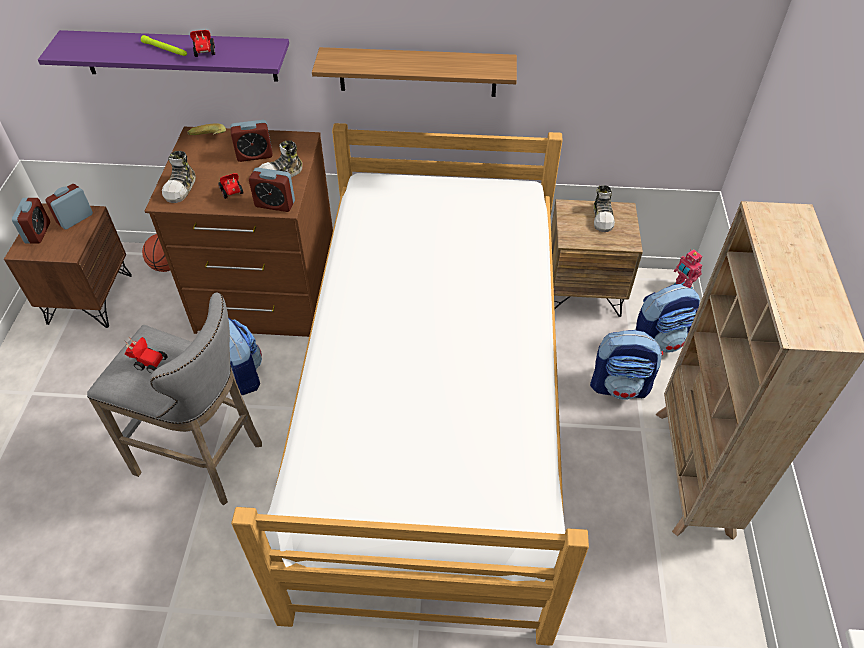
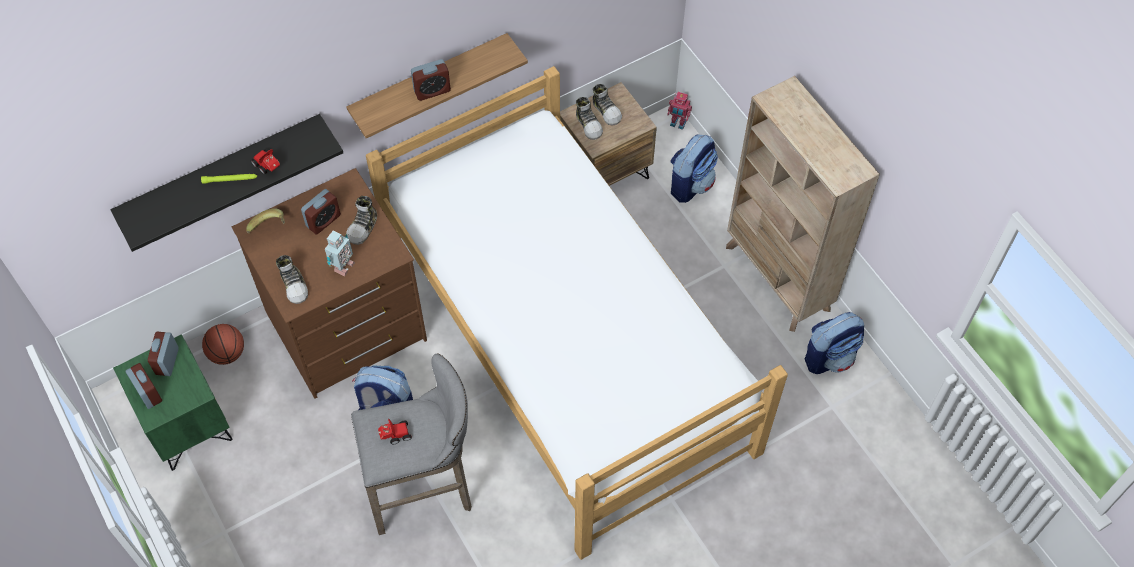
camera: 35 degrees left, 10 degrees up
brown nightstand [4,203,132,328] -> green nightstand [113,335,233,471]
purple shelf [38,30,289,82] -> black shelf [110,114,343,252]
toy car [218,173,243,199] -> toy robot [325,231,355,276]
alarm clock [249,167,295,212] -> alarm clock moved to [411,59,451,101]
backpack [590,330,663,400] -> backpack moved to [805,312,864,374]
none -> shoe [576,97,603,140]

